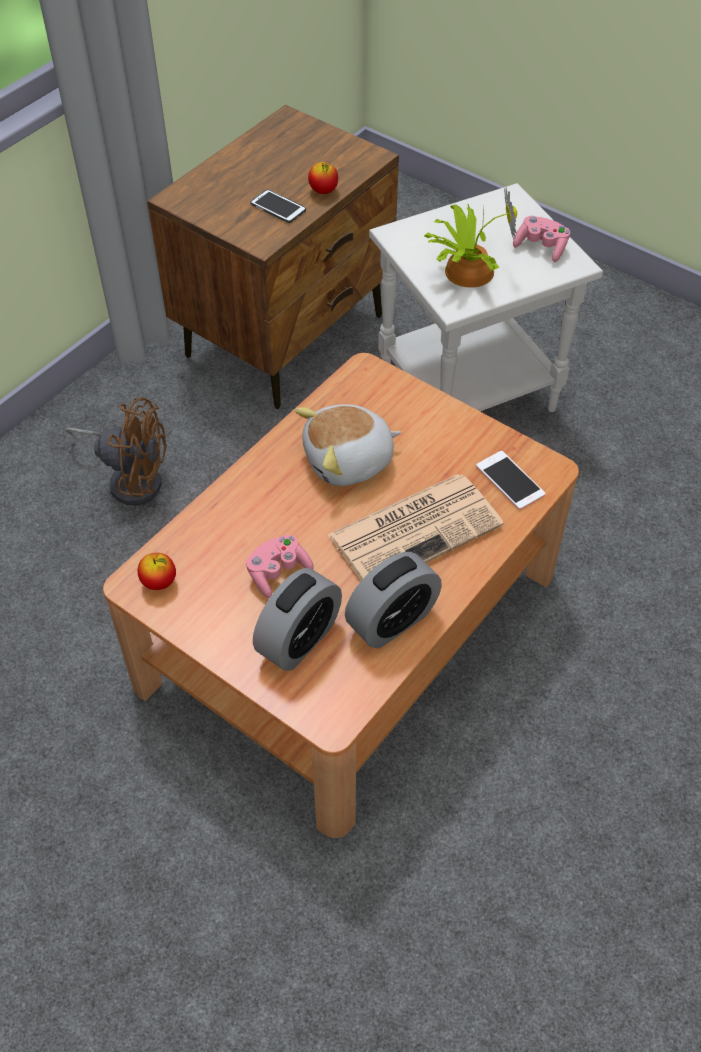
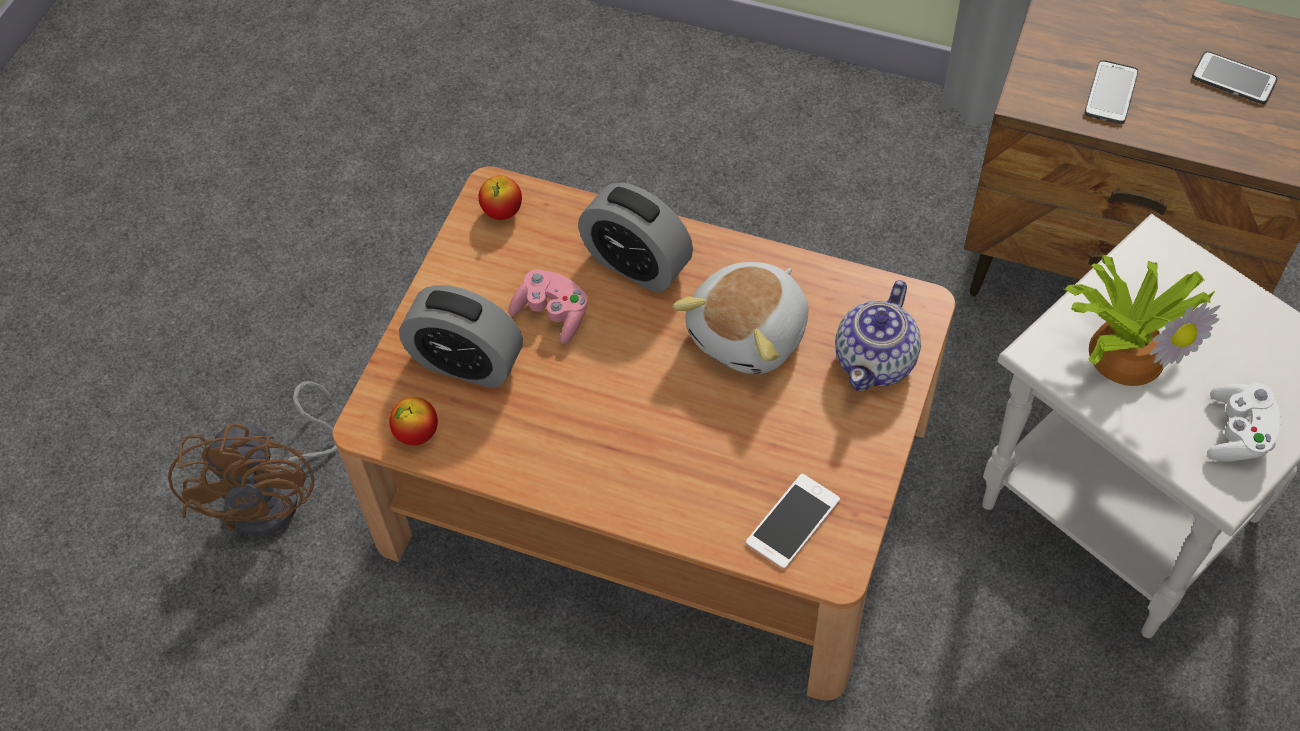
camera: 75 degrees right, 5 degrees up
brown fan [66,397,167,506] -> brown fan moved to [168,381,338,536]
plush toy [295,404,401,486] -> plush toy turned 105 degrees counterclockwise [673,262,808,374]
apple [308,162,338,194] -> apple moved to [389,397,438,445]
newspaper [327,474,504,581] -> none
alarm clock [345,552,442,648] -> alarm clock moved to [578,183,693,292]
pink game controller [513,216,570,262] -> white game controller [1207,383,1281,462]
none -> teapot [835,280,921,391]
none -> phone [1192,51,1278,104]

